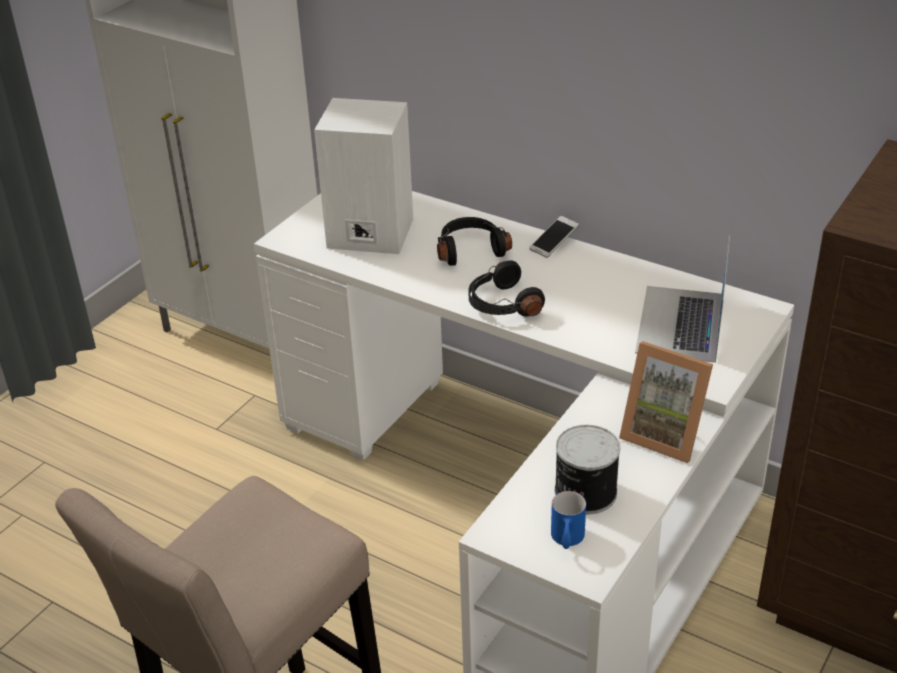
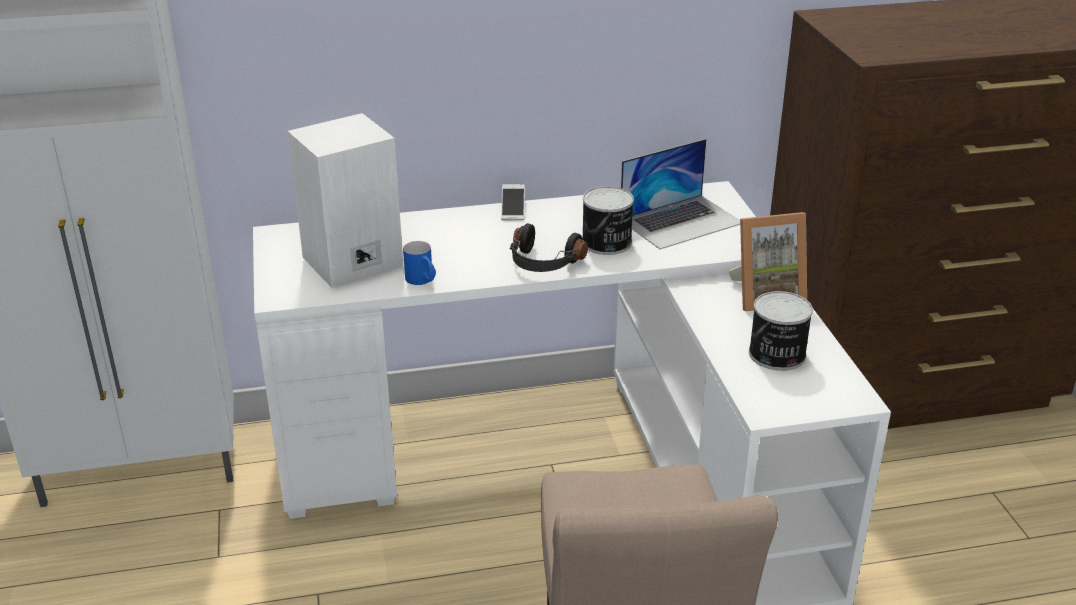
camera: 45 degrees left, 5 degrees down
black headphones [437,217,512,266] -> none
blue mug [551,491,586,549] -> blue mug moved to [403,241,436,285]
laptop [635,235,730,363] -> laptop turned 90 degrees counterclockwise [621,139,740,249]
none -> can [582,186,634,255]

